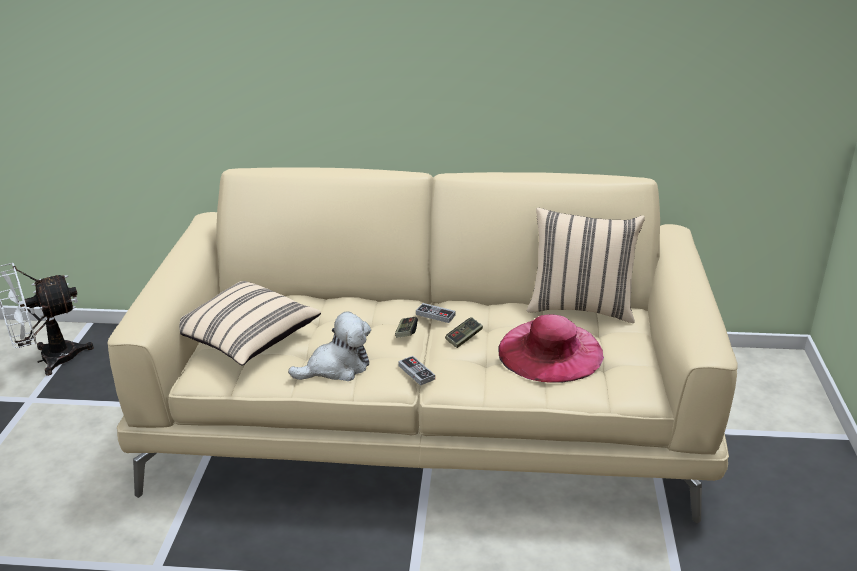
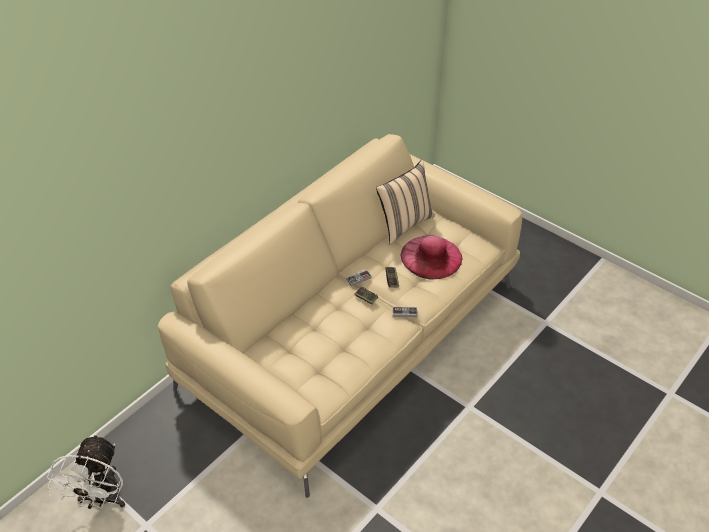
camera: 55 degrees left, 15 degrees up
beige pillow [179,281,321,366] -> none
plush toy [288,311,371,381] -> none

